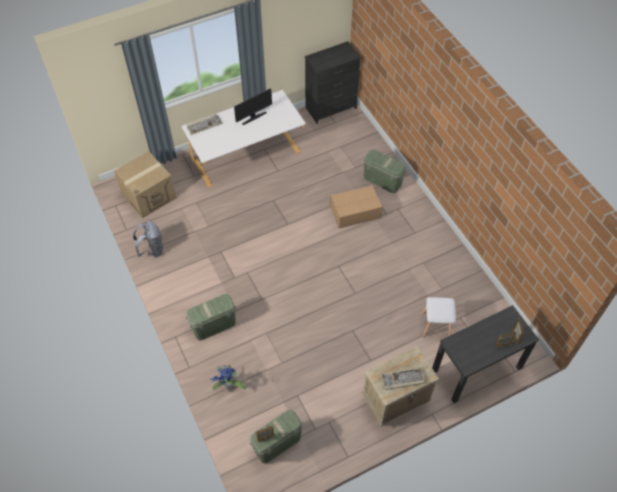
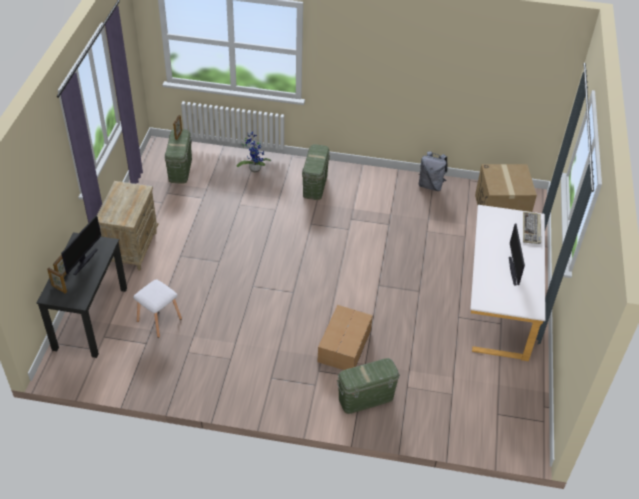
camera: 125 degrees right, 10 degrees down
black dresser [305,41,361,124] -> none
keyboard [380,367,426,390] -> none
none -> monitor [61,215,101,275]

